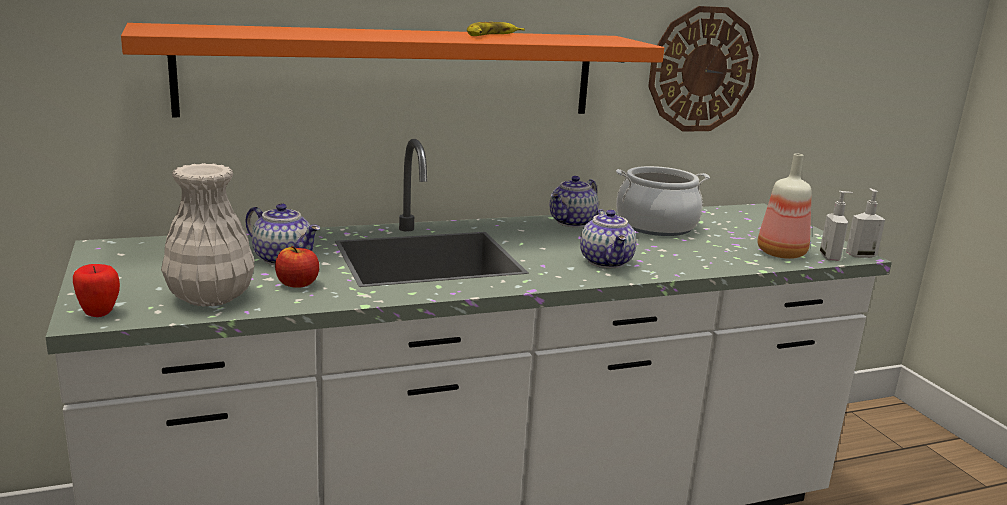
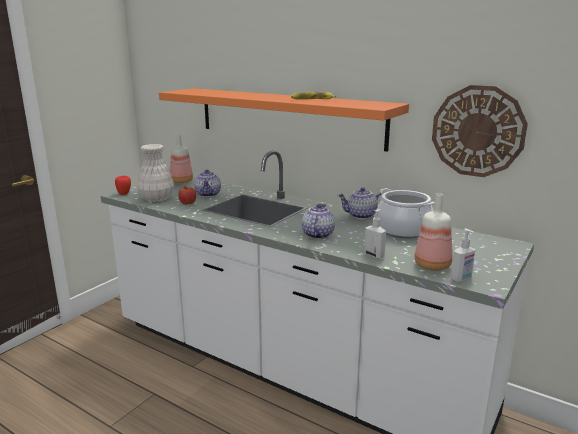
camera: 55 degrees right, 0 degrees up
teapot [580,209,636,269] -> teapot turned 150 degrees clockwise [302,204,335,239]
soap dispenser [846,188,885,258] -> soap dispenser moved to [364,209,386,259]
none -> bottle [170,134,193,183]

